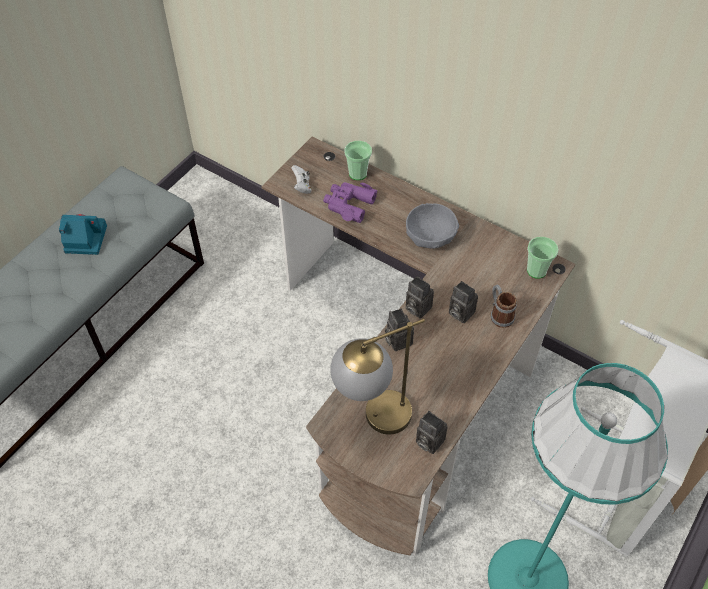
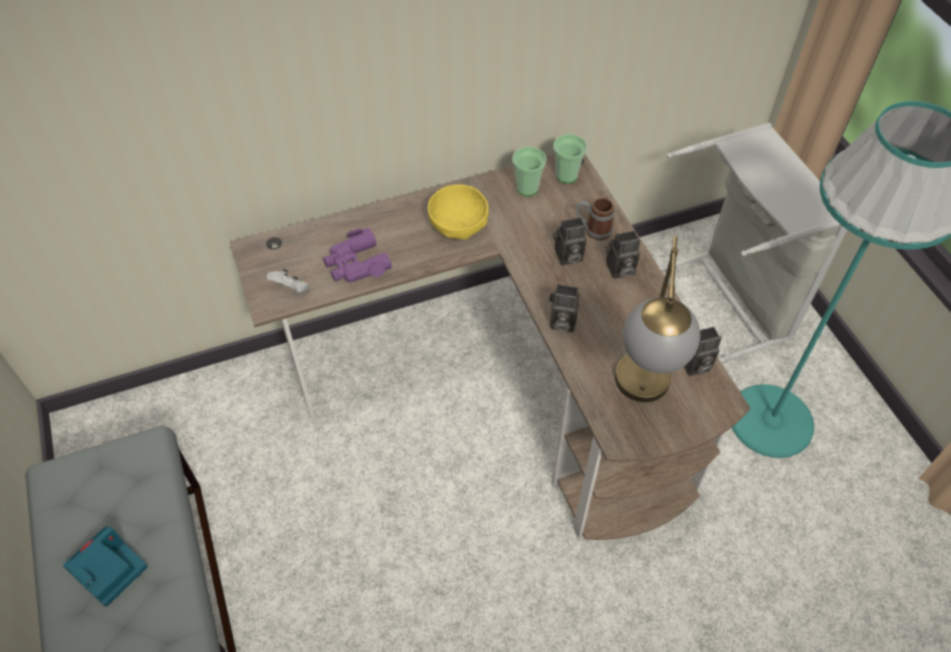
camera: 55 degrees left, 0 degrees up
cup [345,141,372,180] -> cup moved to [512,147,546,196]
grey bowl [406,203,459,249] -> yellow bowl [428,184,489,240]
camera [406,276,434,319] -> camera moved to [606,231,640,279]

